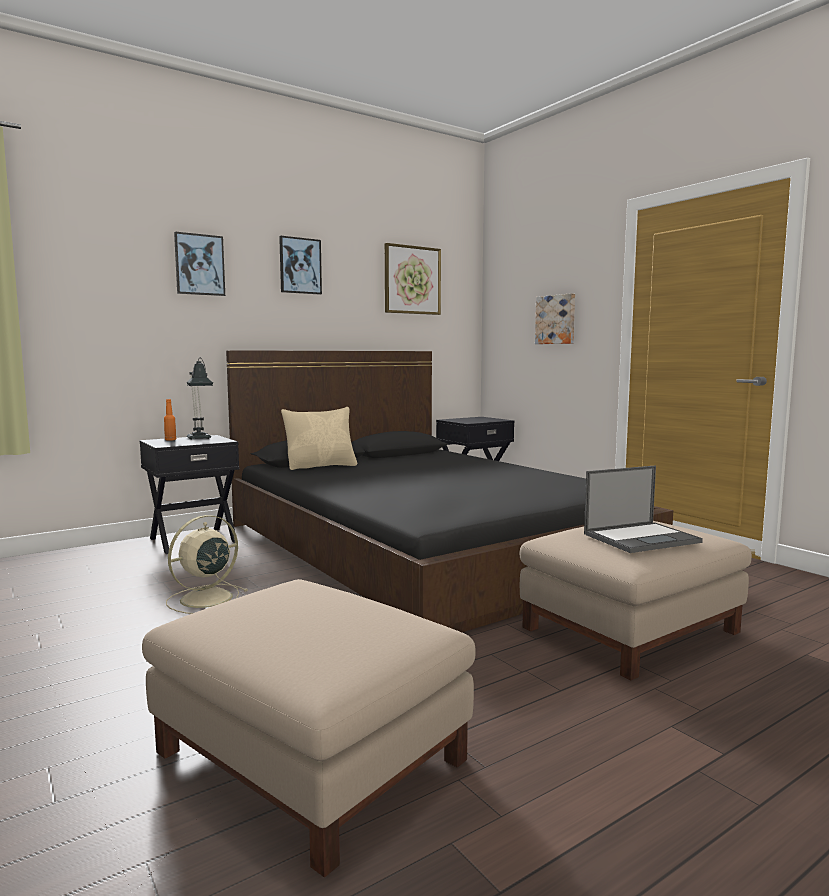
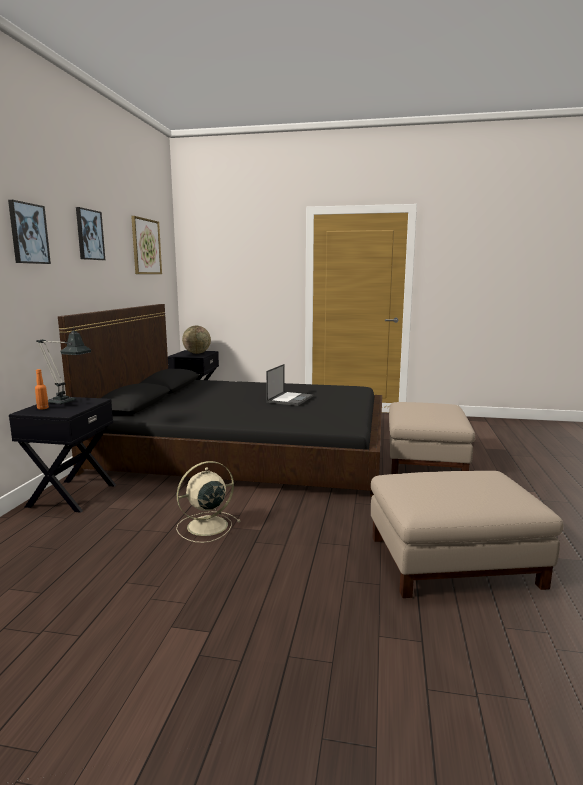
camera: 45 degrees left, 5 degrees up
beige fan [166,515,248,614] -> beige fan turned 60 degrees clockwise [176,461,241,543]
beige pillow [281,407,357,470] -> none
picture [535,293,575,344] -> none
laptop [584,466,703,553] -> laptop moved to [266,364,313,406]
none -> globe [182,326,211,354]

